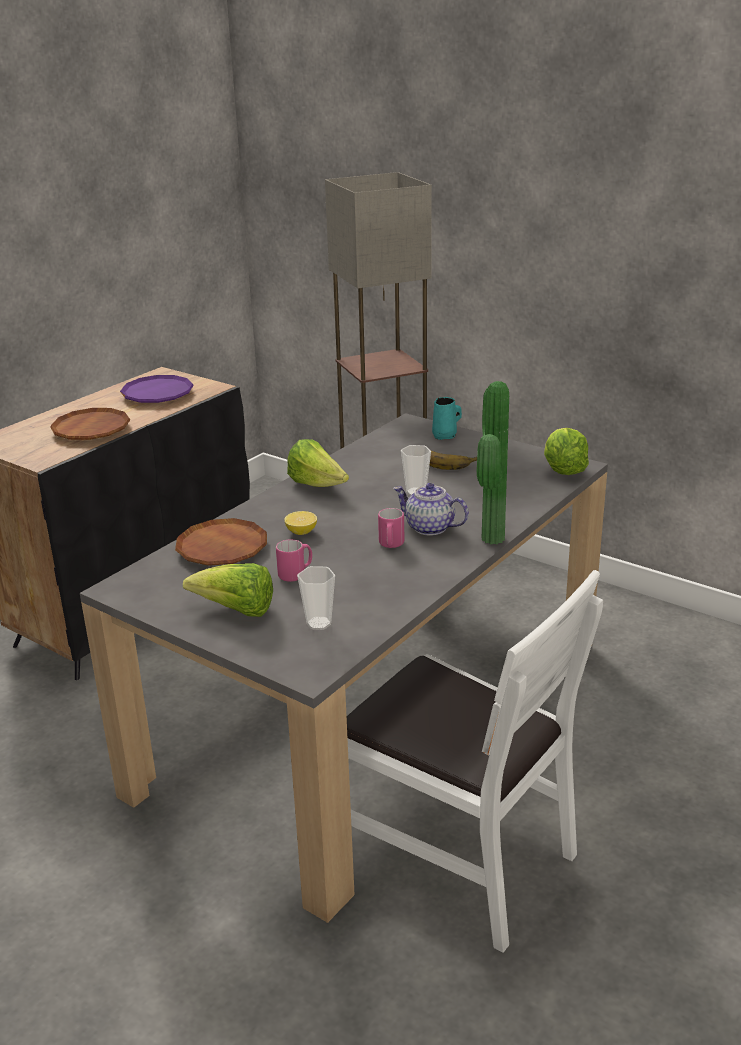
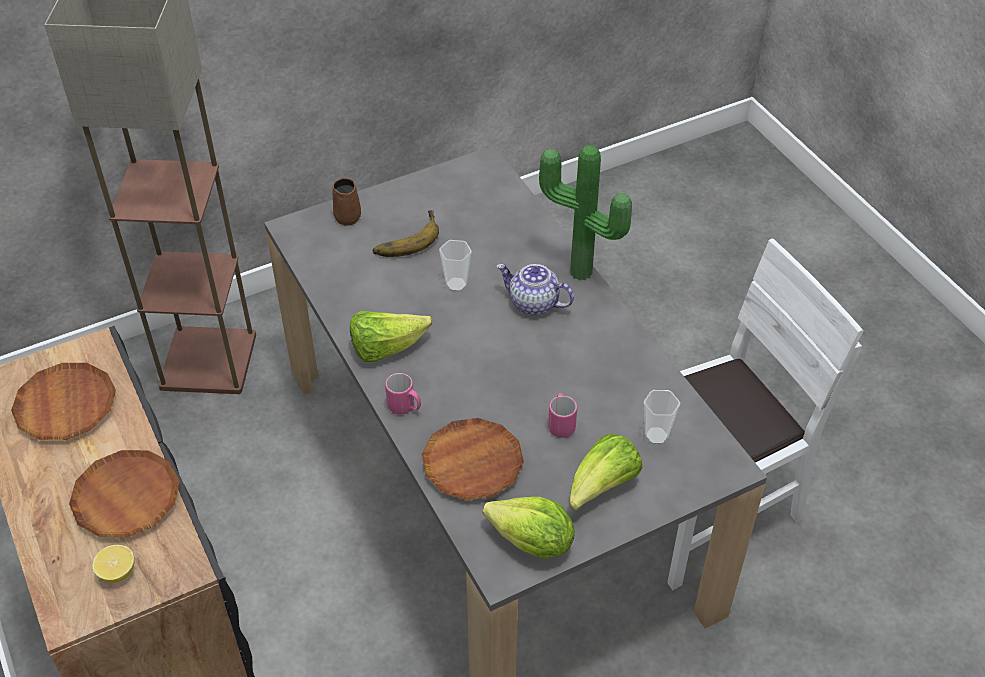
camera: 65 degrees left, 20 degrees up
purple plate [120,375,194,403] -> brown plate [11,363,116,440]
lemon [284,511,317,535] -> lemon moved to [92,545,135,583]
pink mug [378,508,404,548] -> pink mug moved to [385,373,421,414]
teapot [393,483,469,536] -> teapot turned 60 degrees clockwise [497,263,574,315]
turquoise mug [432,397,462,440] -> brown mug [332,178,361,226]
lettuce [544,428,589,475] -> lettuce moved to [483,497,575,559]

